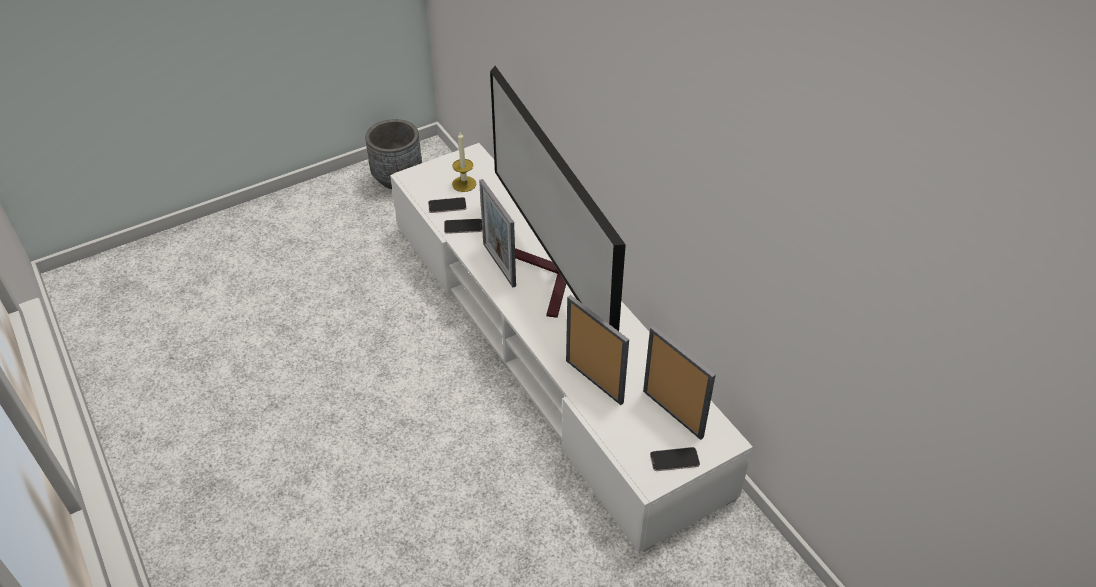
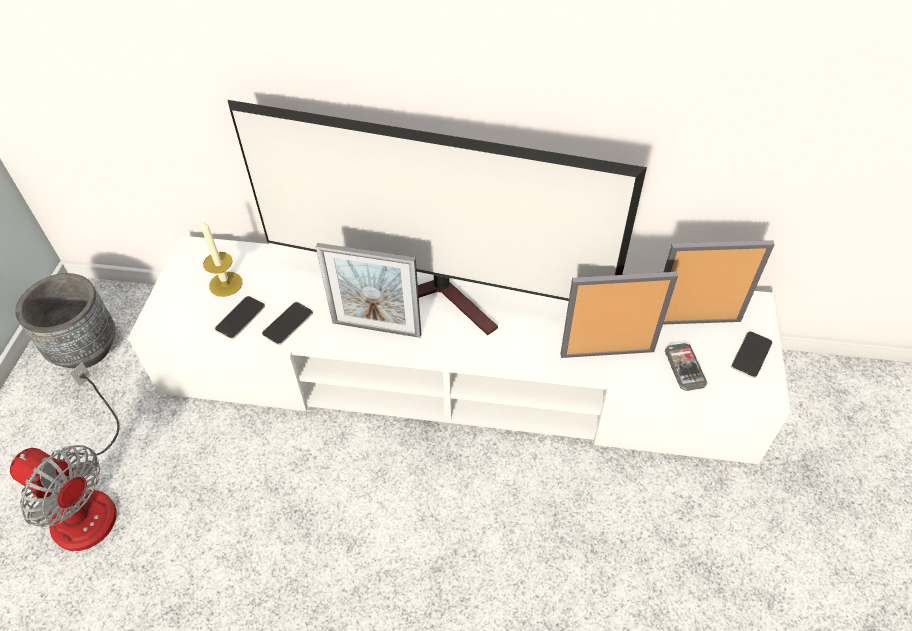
camera: 50 degrees left, 5 degrees up
none -> fan [10,362,120,551]
none -> phone [665,343,707,391]

